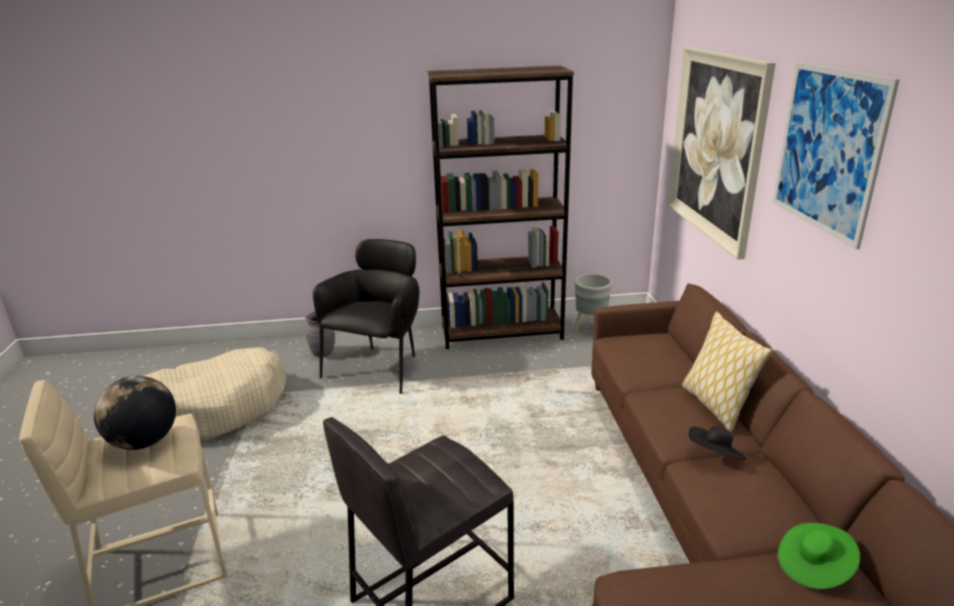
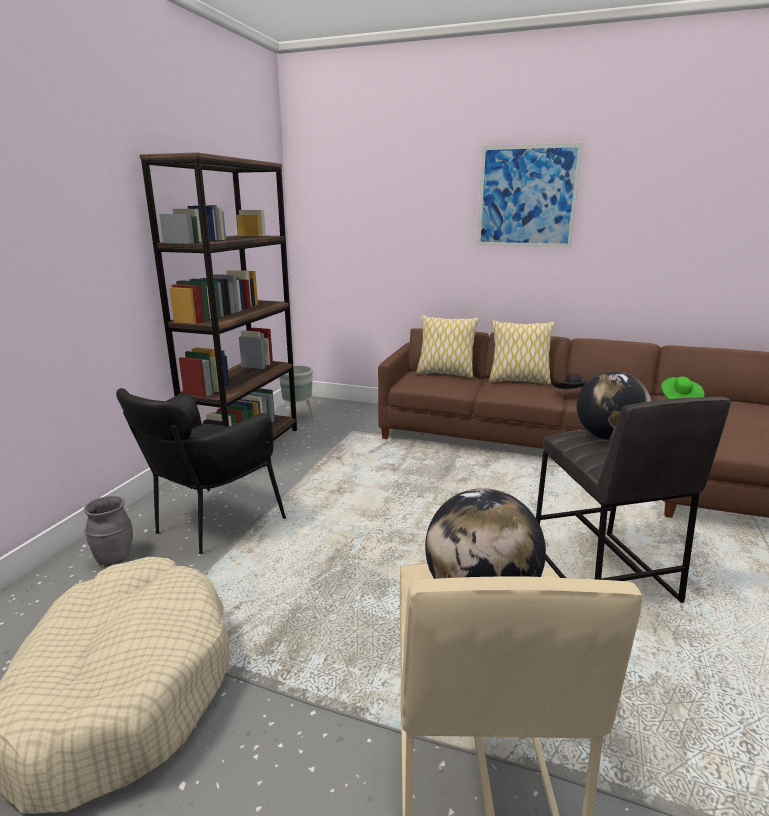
camera: 65 degrees left, 5 degrees down
black armchair [313,239,419,394] -> black armchair turned 105 degrees counterclockwise [116,388,286,554]
picture [668,47,776,260] -> none
none -> pillow [416,315,479,378]
none -> globe [577,371,651,440]

